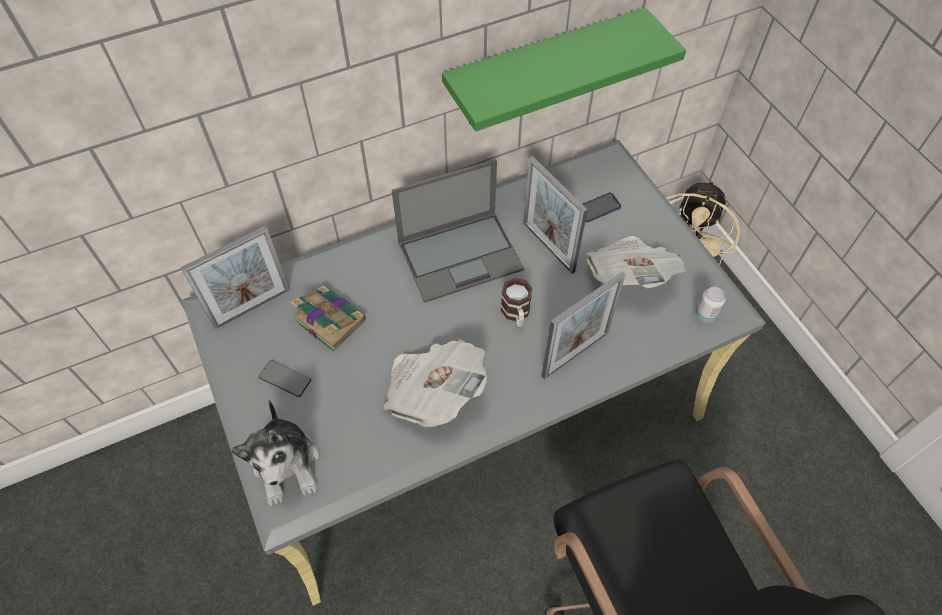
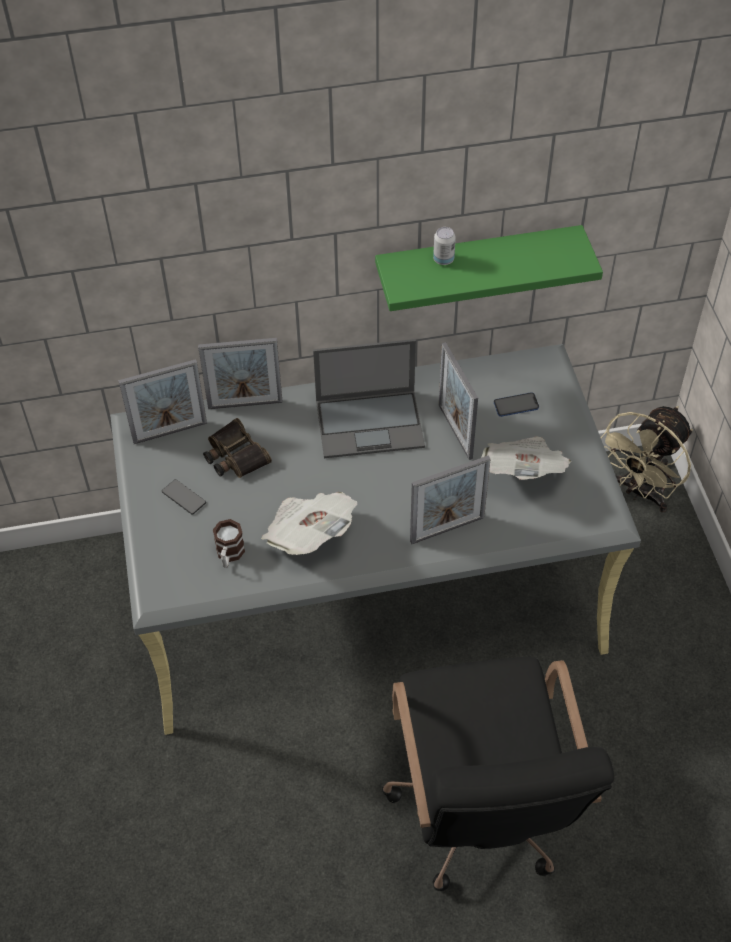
camera: 15 degrees right, 5 degrees down
plush toy [230,400,320,506] -> none
book [291,286,366,352] -> binoculars [203,418,272,478]
mug [501,278,533,327] -> mug moved to [213,519,245,568]
can [695,287,726,323] -> can moved to [433,227,456,265]
none -> picture frame [198,338,283,409]

